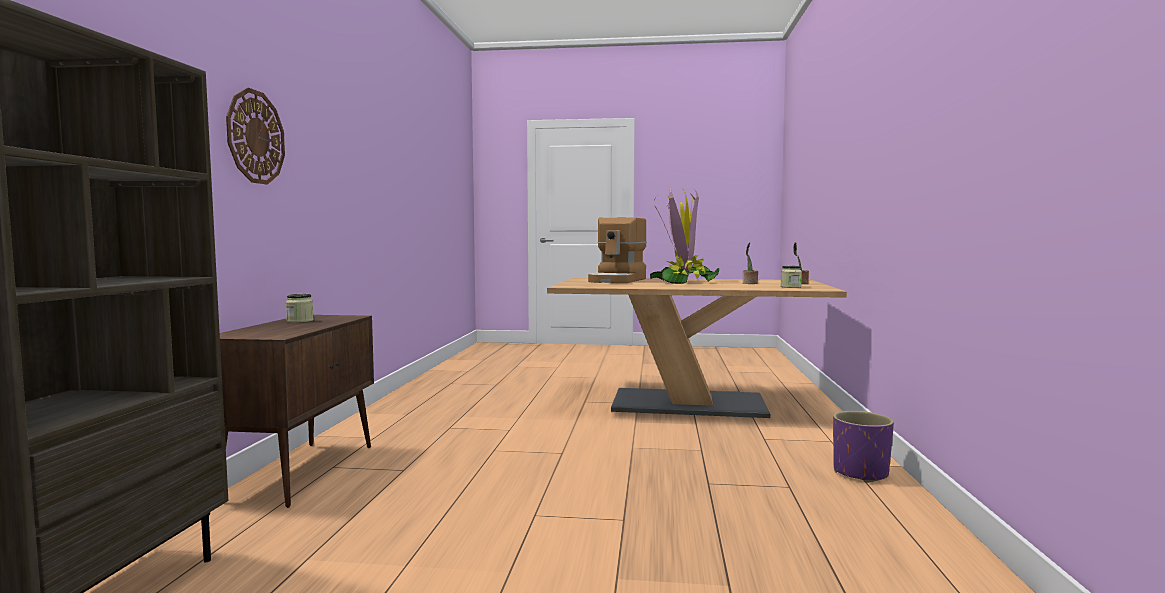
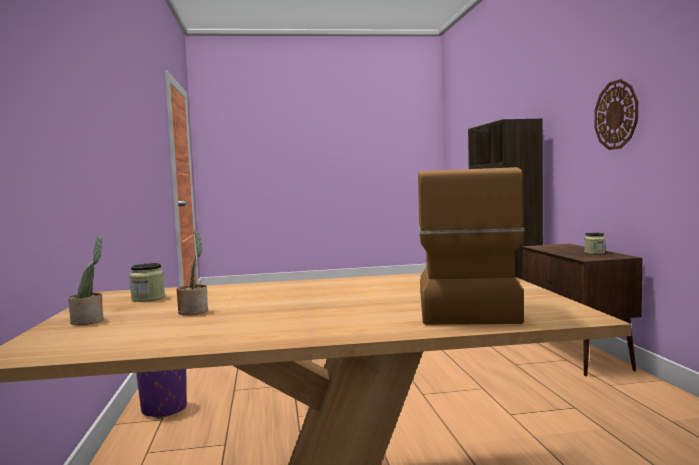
camera: 165 degrees right, 0 degrees up
potted plant [650,187,719,284] -> none

